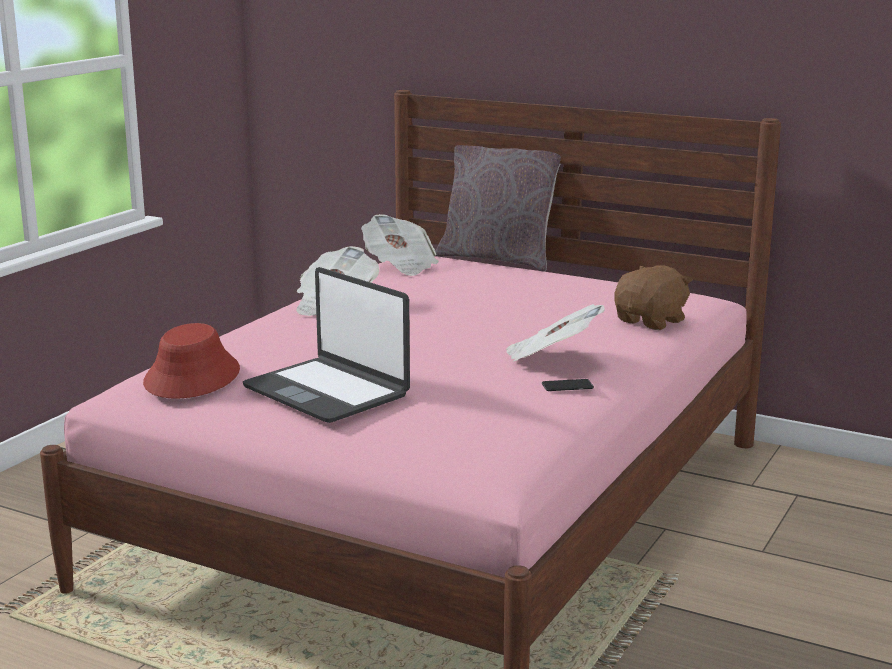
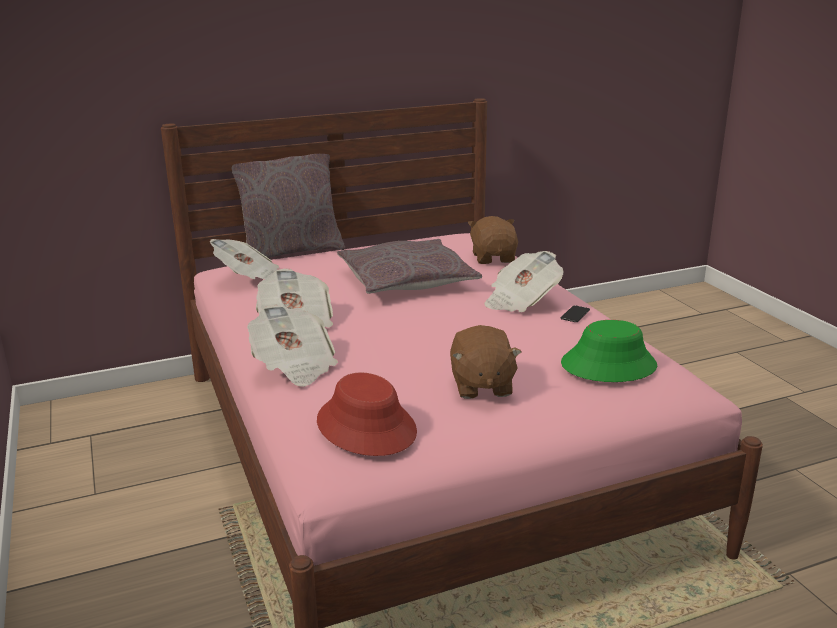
camera: 50 degrees left, 5 degrees up
laptop [243,267,410,423] -> brown plush toy [450,325,521,399]
none -> newspaper [247,305,338,387]
none -> grey pillow [337,239,482,294]
none -> green hat [561,320,657,382]

